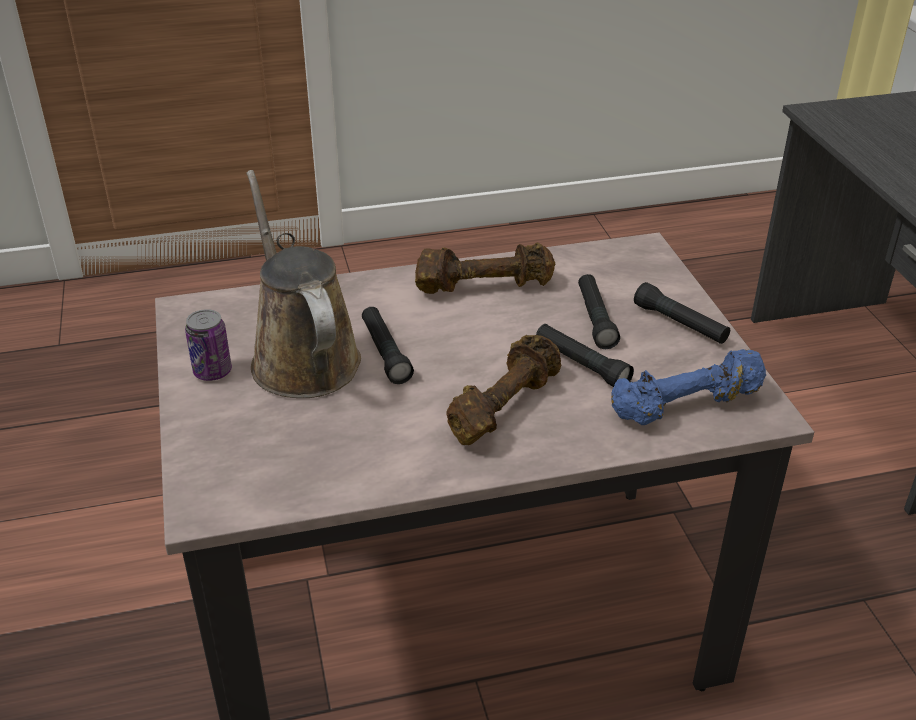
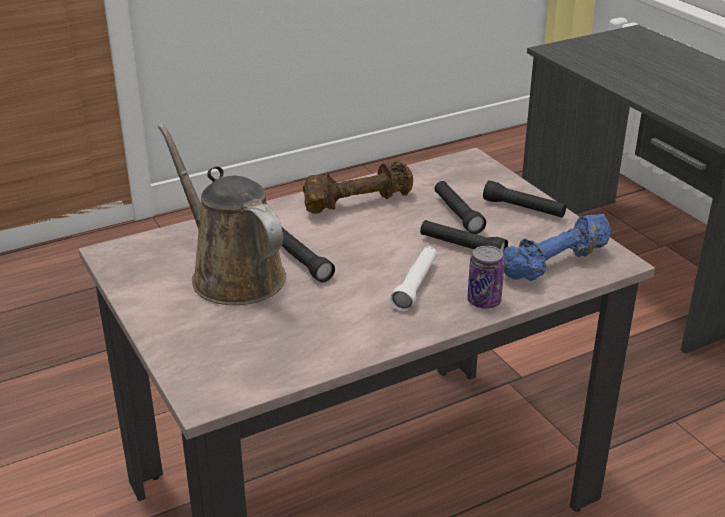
camera: 15 degrees left, 5 degrees down
can [185,309,232,381] -> can moved to [467,246,505,309]
brown dumbbell [446,335,561,445] -> white flashlight [390,246,437,311]

